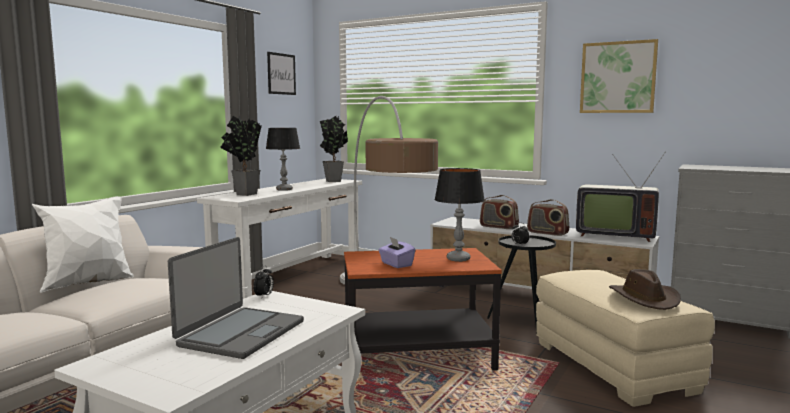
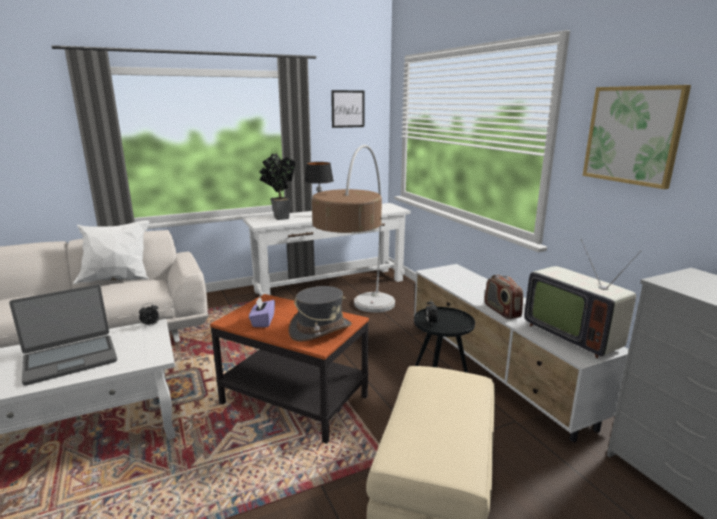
camera: 35 degrees right, 10 degrees up
potted plant [320,116,348,182] -> none
table lamp [434,168,485,262] -> grey hat [289,286,352,342]
radio [480,195,519,229] -> none
brown hat [609,269,681,310] -> none

